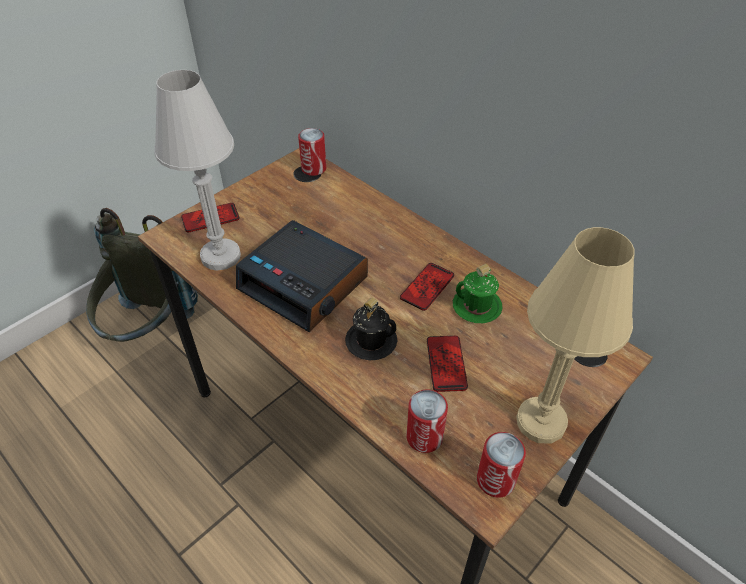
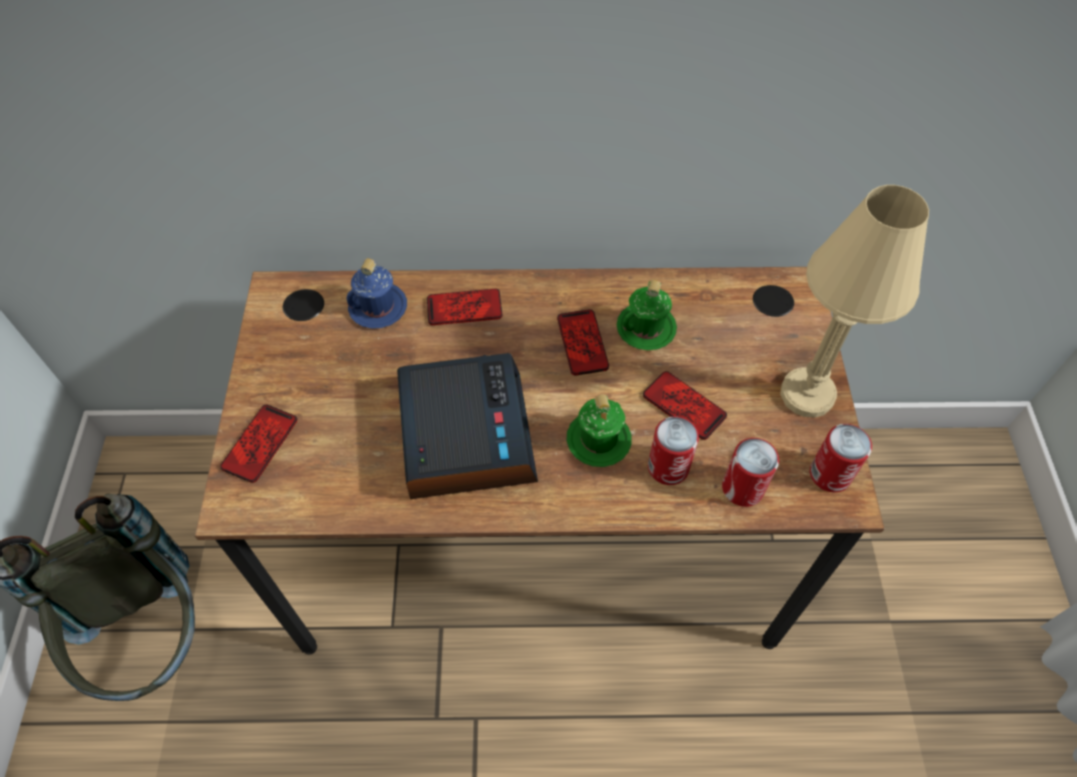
camera: 45 degrees left, 10 degrees up
white table lamp [154,70,241,271] -> none
alarm clock [236,220,368,332] -> alarm clock turned 90 degrees counterclockwise [397,353,538,499]
can [298,128,326,176] -> can moved to [648,416,699,485]
black mug [345,298,397,360] -> green mug [567,394,632,467]
none -> blue mug [346,258,407,329]
none -> phone [427,289,502,325]

